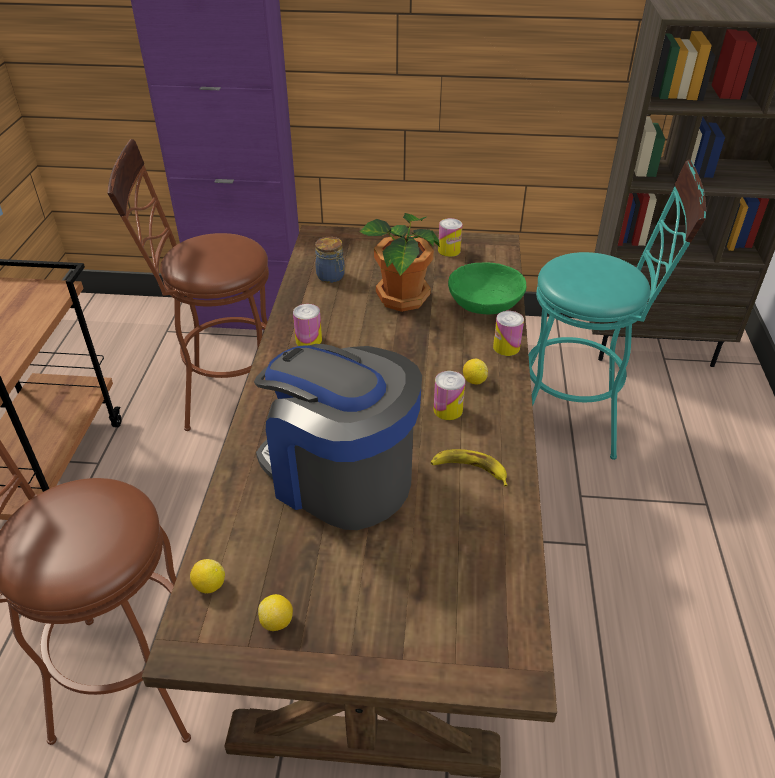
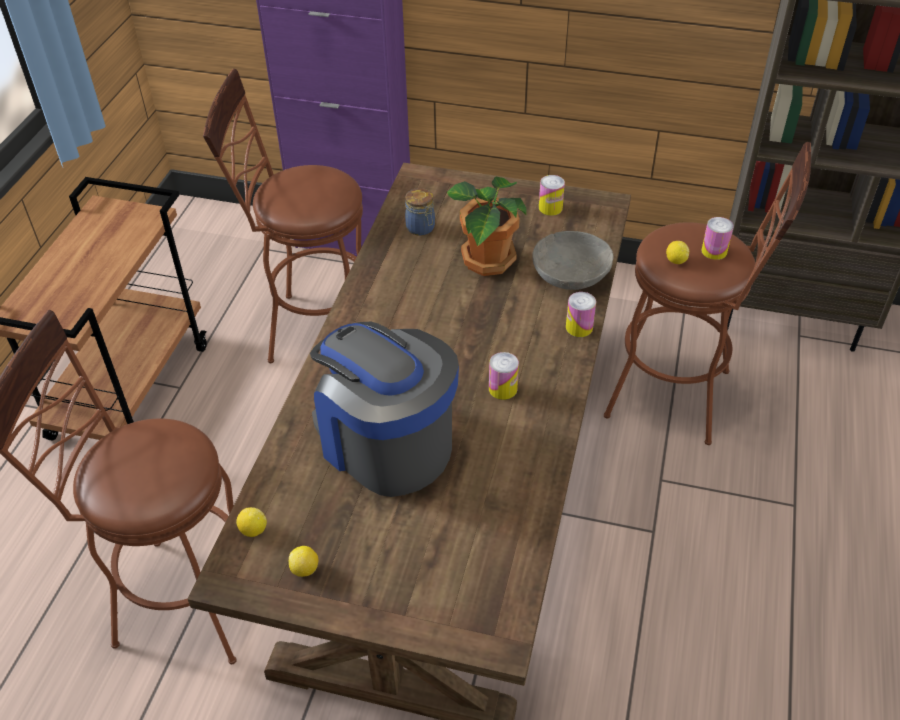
camera: 10 degrees right, 5 degrees up
can [293,304,322,346] -> can moved to [701,217,734,260]
banana [430,449,508,486] -> none
green bowl [448,262,527,315] -> grey bowl [532,231,614,290]
lemon [463,359,488,385] -> lemon moved to [666,241,689,264]
turquoise stool [528,160,706,460] -> brown stool [604,142,811,445]

